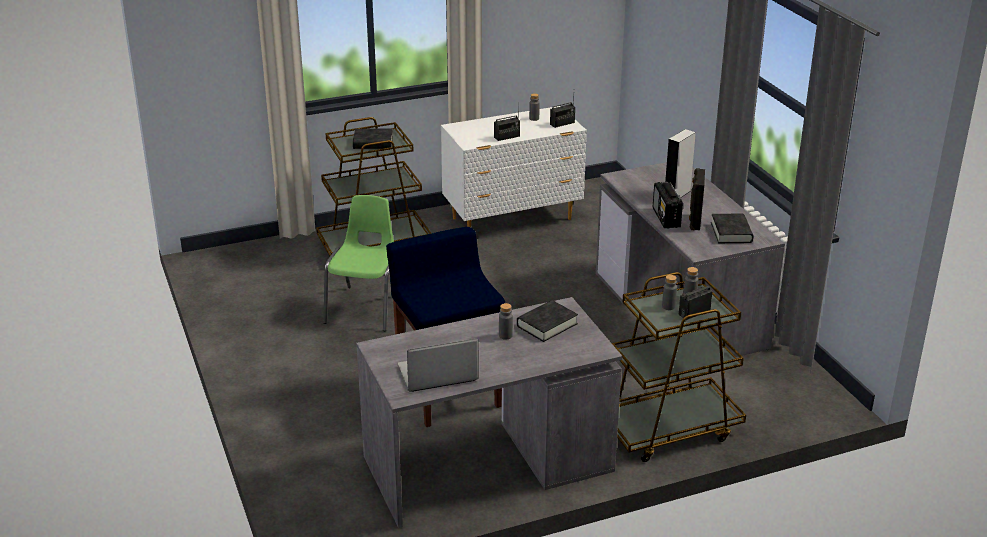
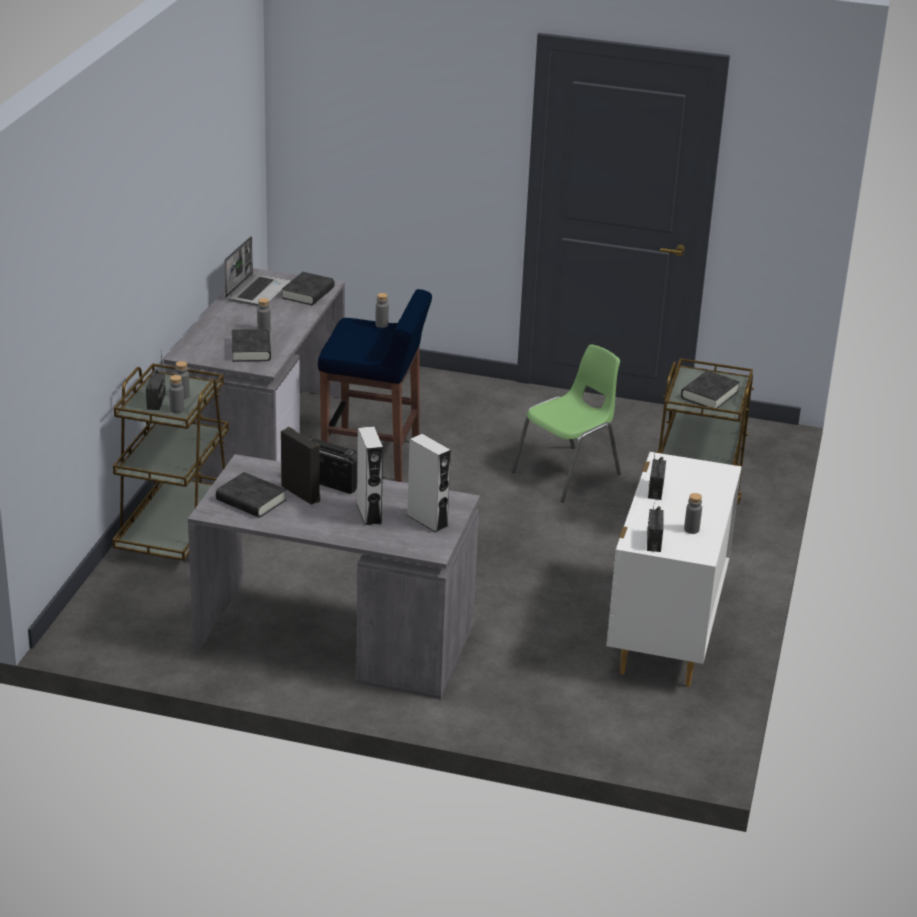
camera: 125 degrees right, 0 degrees up
green chair [323,195,394,331] -> green chair turned 90 degrees counterclockwise [511,344,621,502]
none -> black book [282,272,334,305]
none -> grey bottle [375,293,389,328]
none -> grey speaker [407,434,451,533]

